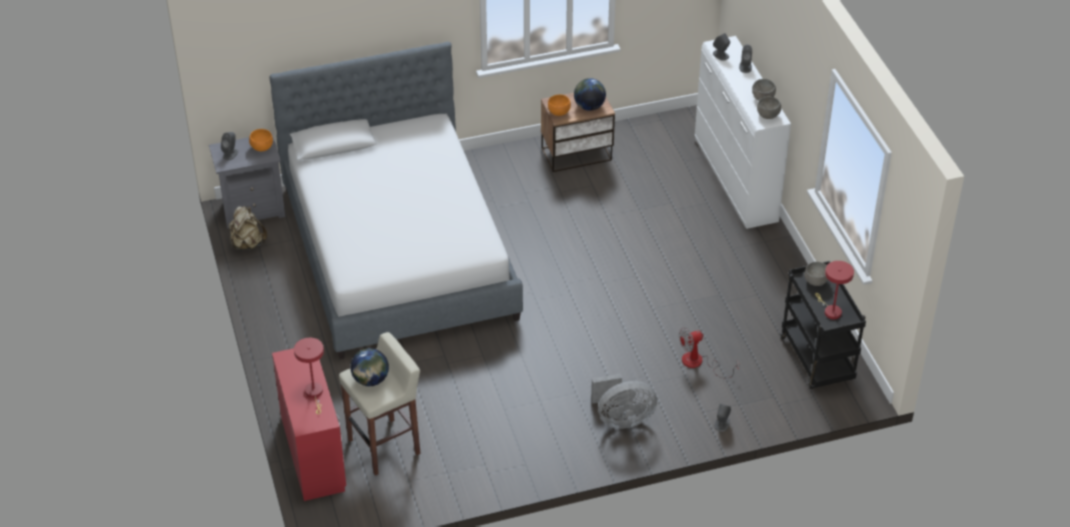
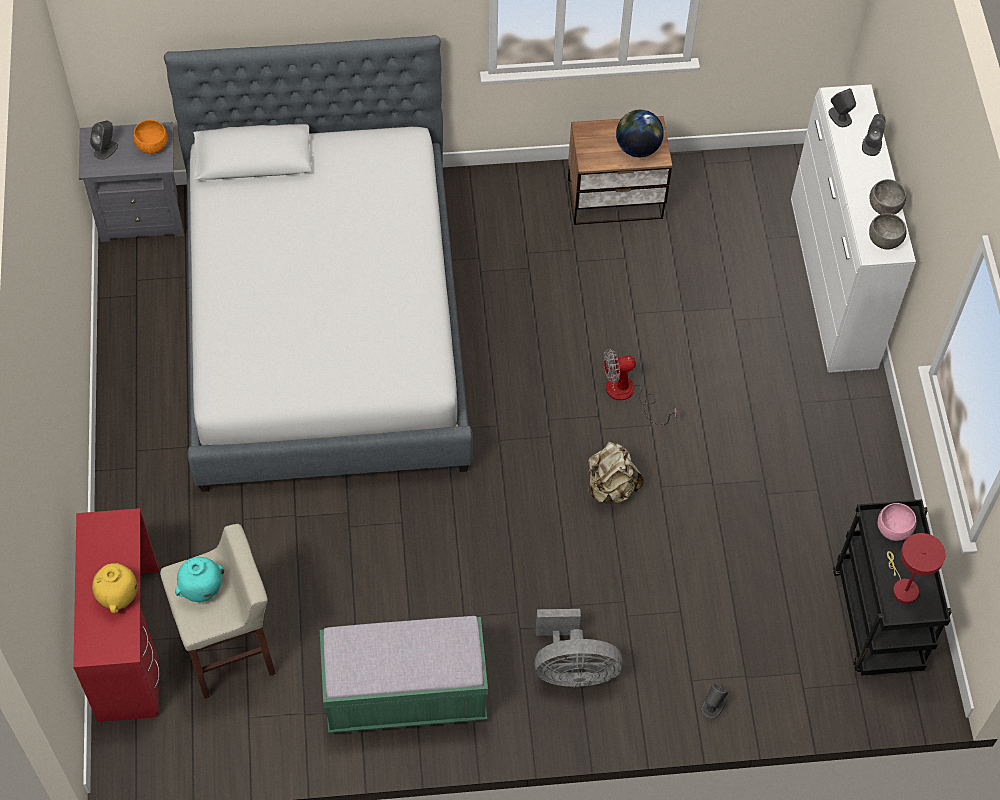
camera: 10 degrees right, 15 degrees up
beige backpack [229,206,267,250] -> beige backpack moved to [588,442,644,504]
red table lamp [294,338,324,414] -> yellow vase [92,563,137,613]
globe [350,348,389,386] -> turquoise vase [175,557,224,602]
orange bowl [548,94,571,116] -> none
fan [679,327,739,378] -> fan moved to [604,349,677,425]
grey bowl [805,262,828,286] -> pink bowl [878,503,917,541]
none -> green bench [320,616,488,734]

